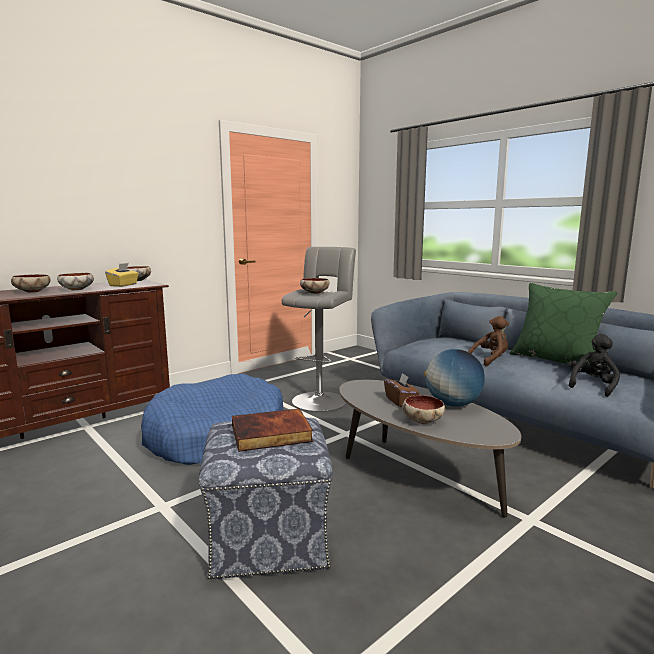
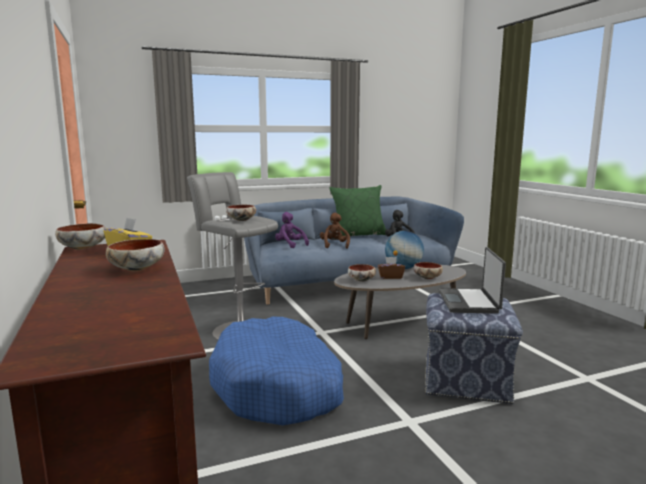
camera: 70 degrees left, 0 degrees up
bowl [11,274,51,293] -> bowl moved to [348,264,376,282]
book [232,408,313,452] -> laptop [438,247,506,314]
none -> purple plush toy [275,212,309,248]

